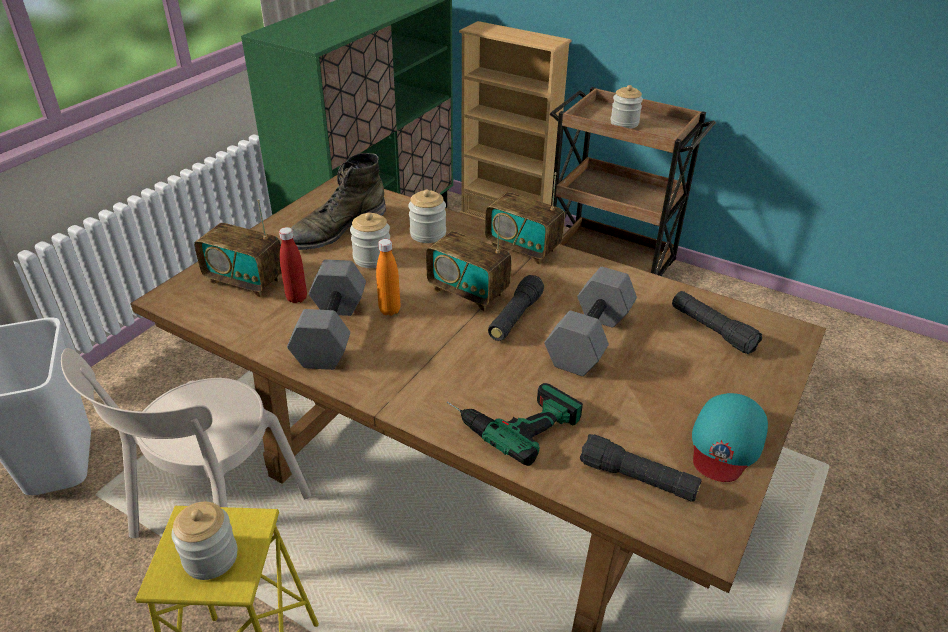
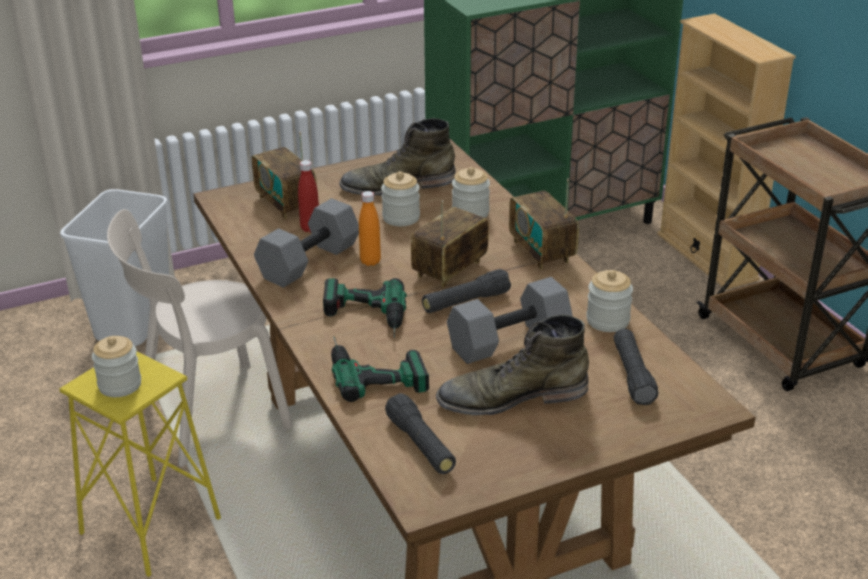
camera: 35 degrees right, 5 degrees down
radio [426,213,512,311] -> radio turned 60 degrees clockwise [411,200,489,288]
jar [611,85,643,129] -> jar moved to [586,270,633,332]
turquoise cap [692,393,768,482] -> none
none -> power drill [323,278,406,338]
none -> green boot [436,314,589,415]

